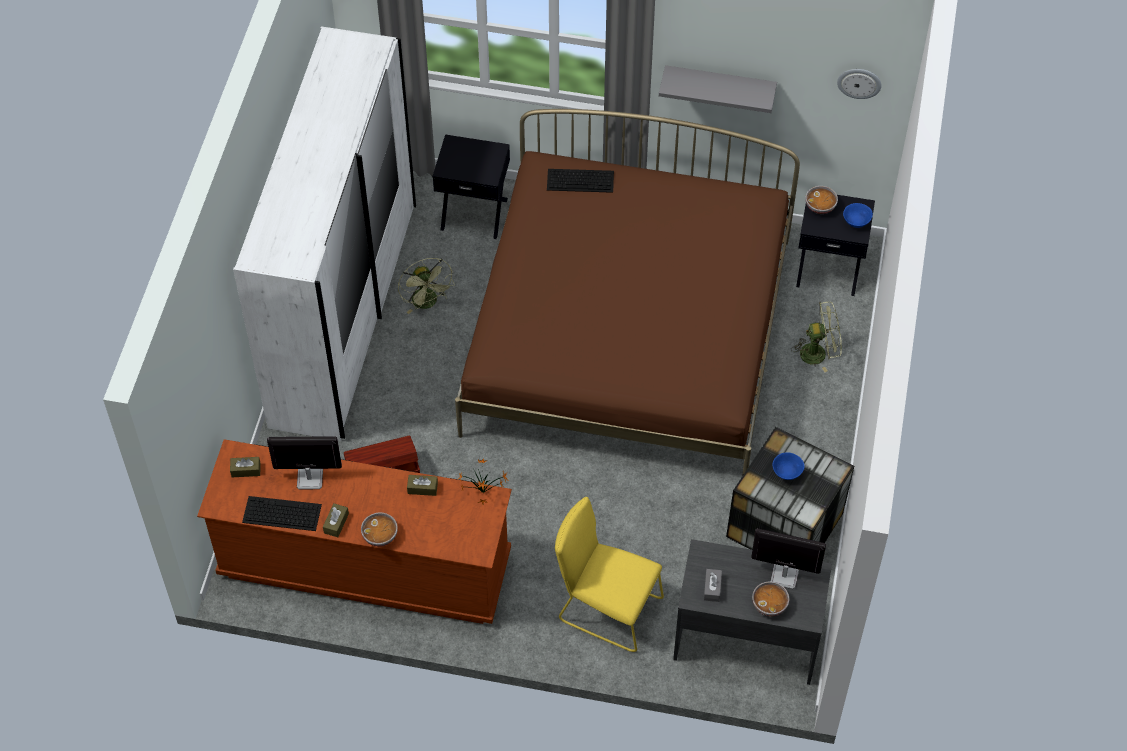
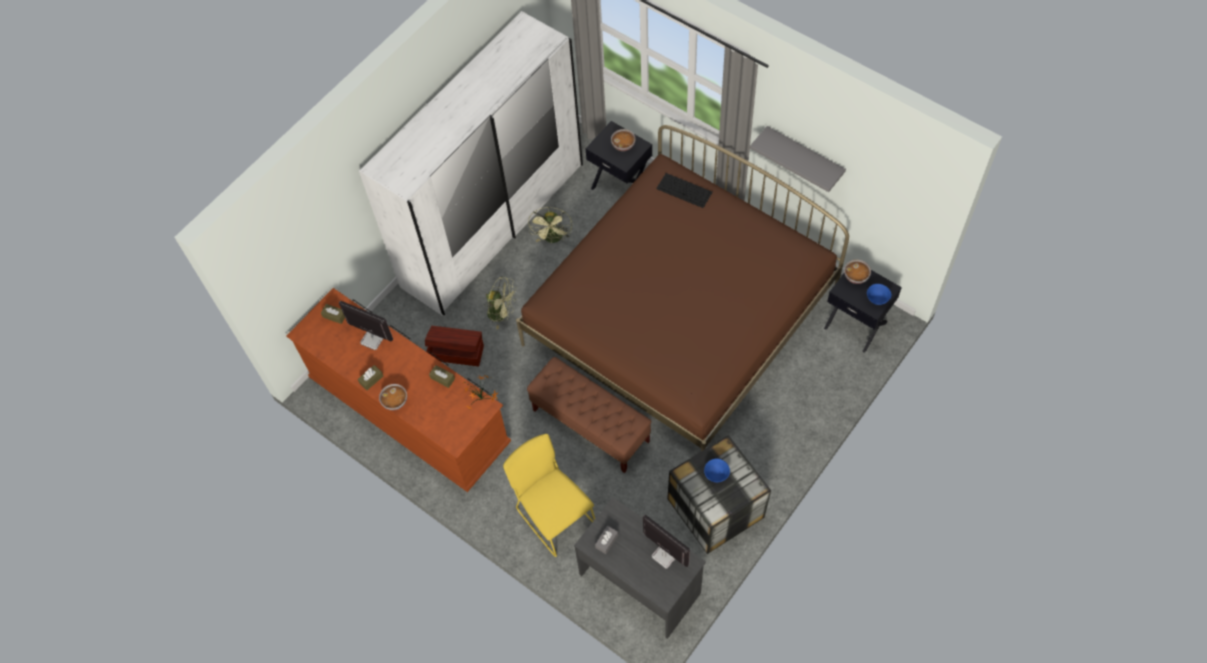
camera: 30 degrees right, 5 degrees up
keyboard [242,496,322,531] -> none
bowl [752,581,789,616] -> bowl moved to [611,129,636,151]
green fan [791,301,842,372] -> green fan moved to [485,277,517,329]
wall clock [837,69,882,99] -> none
none -> brown bench [527,357,651,473]

